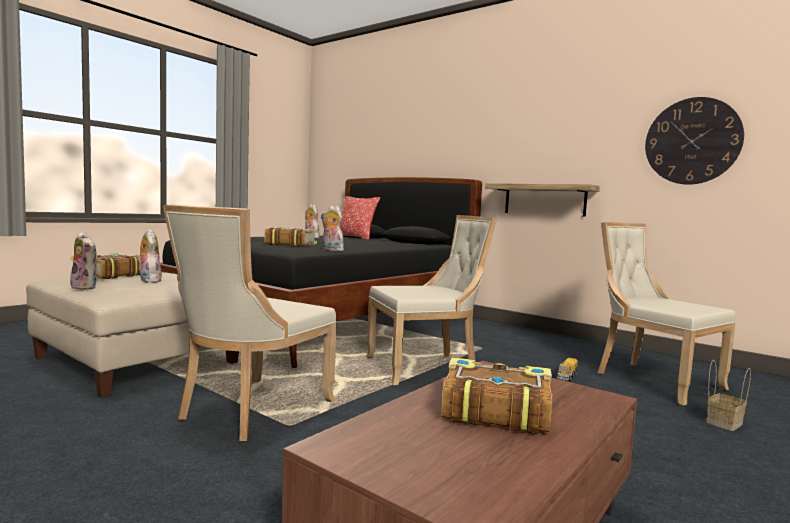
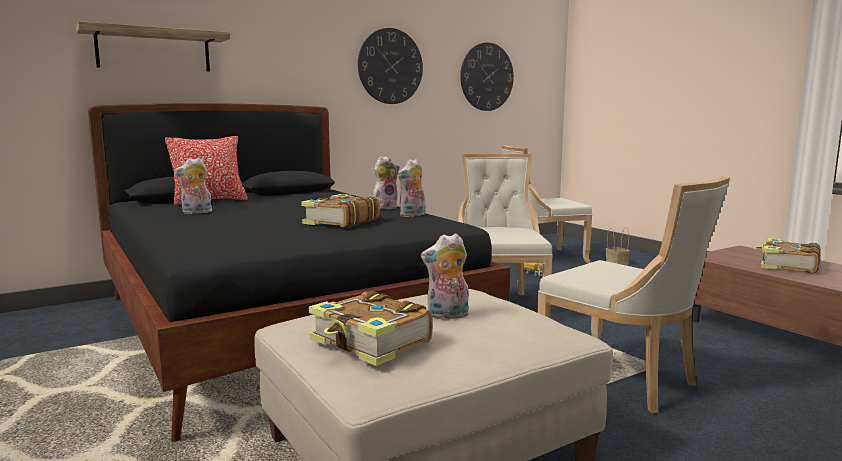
camera: 70 degrees left, 5 degrees up
plush toy [70,232,99,290] -> plush toy moved to [373,156,400,210]
shelf [485,183,600,217] -> shelf moved to [76,21,230,72]
none -> wall clock [358,28,423,104]

